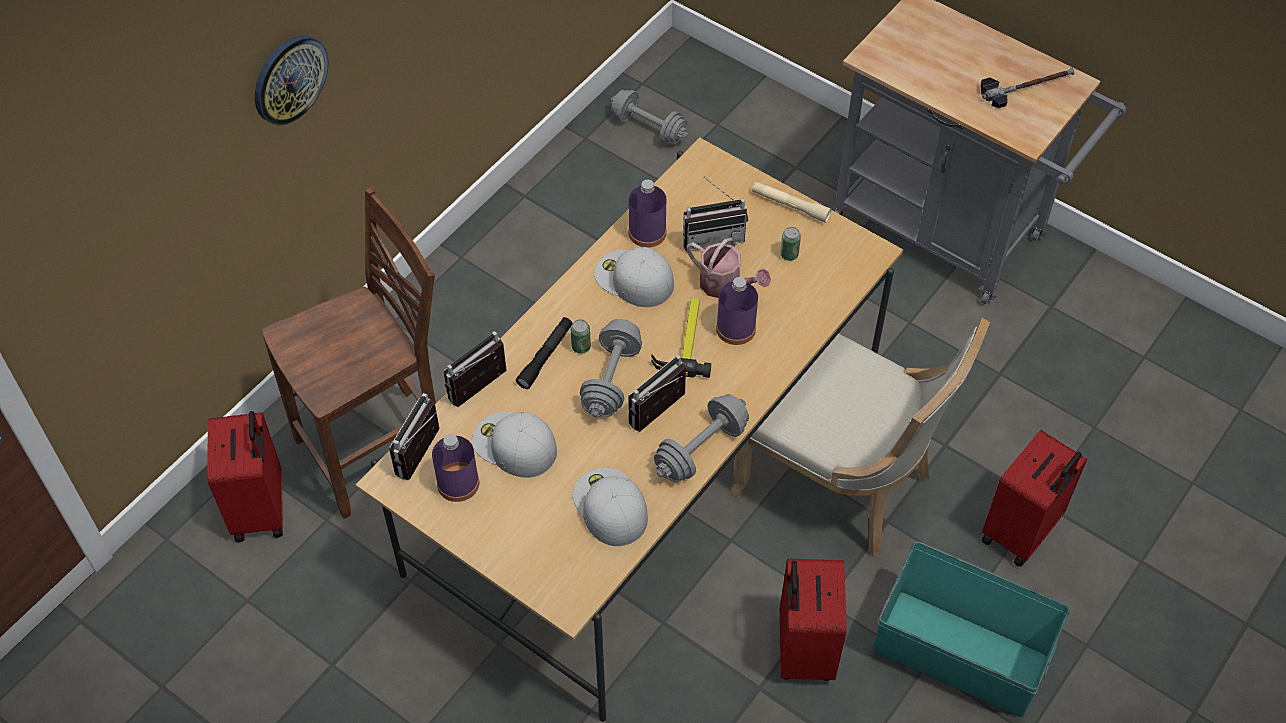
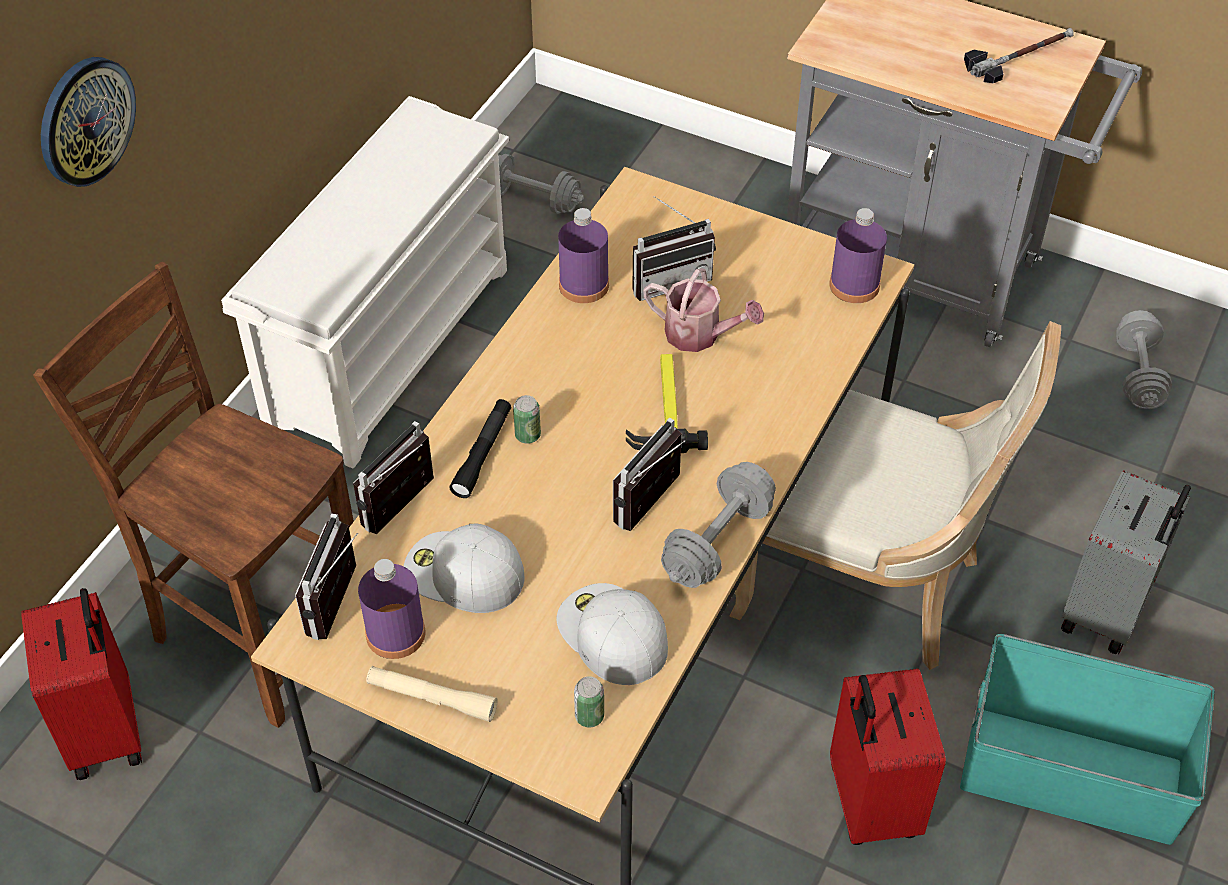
camera: 10 degrees left, 5 degrees down
brown chair [262,188,436,519] -> brown chair turned 105 degrees counterclockwise [33,262,354,728]
grey dumbbell [580,319,642,417] -> grey dumbbell moved to [1116,310,1172,409]
white cap [594,247,674,307] -> none
purple bottle [716,277,758,345] -> purple bottle moved to [829,208,887,303]
beige flashlight [752,181,832,223] -> beige flashlight moved to [366,666,498,722]
can [780,227,801,261] -> can moved to [574,676,604,727]
red suitcase [981,430,1087,567] -> grey suitcase [1061,470,1191,655]
none -> white shoe rack [221,96,509,468]

